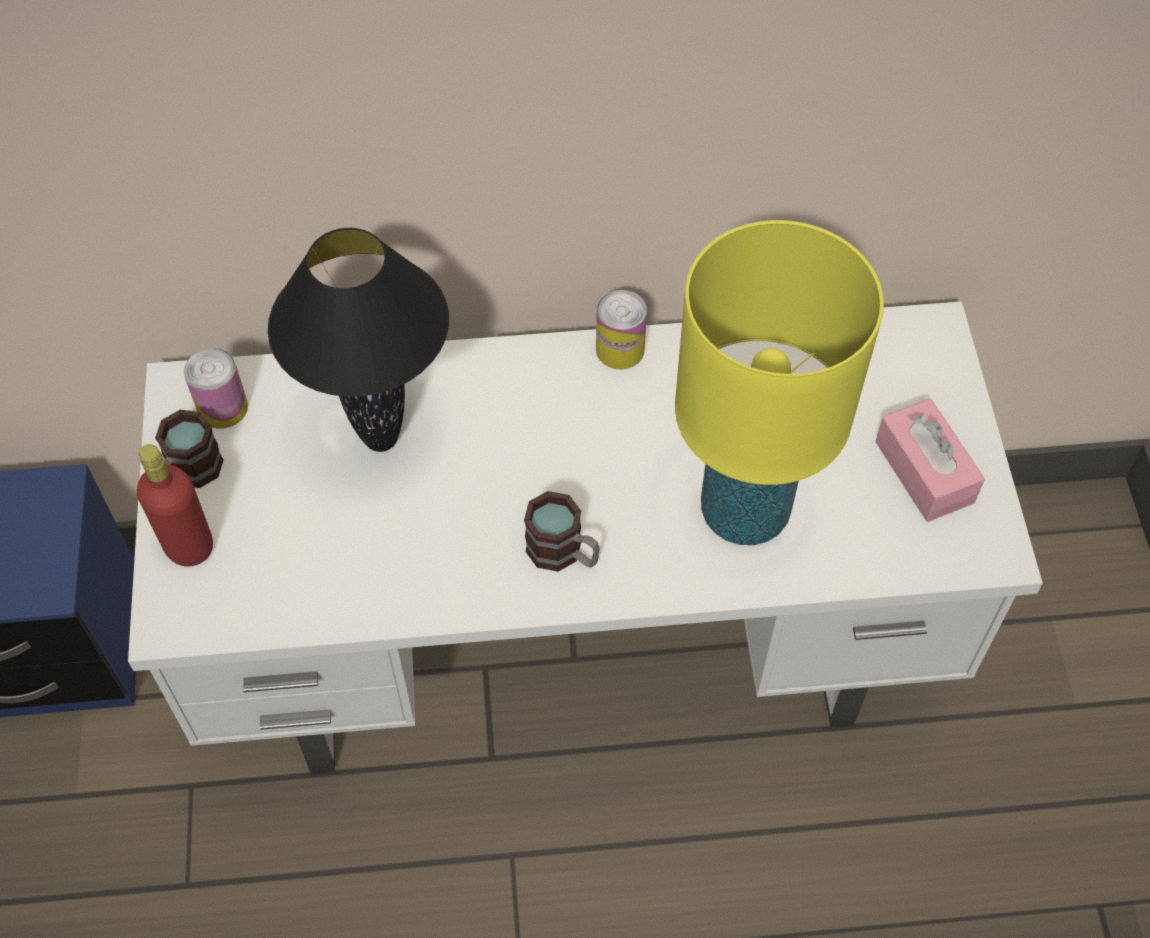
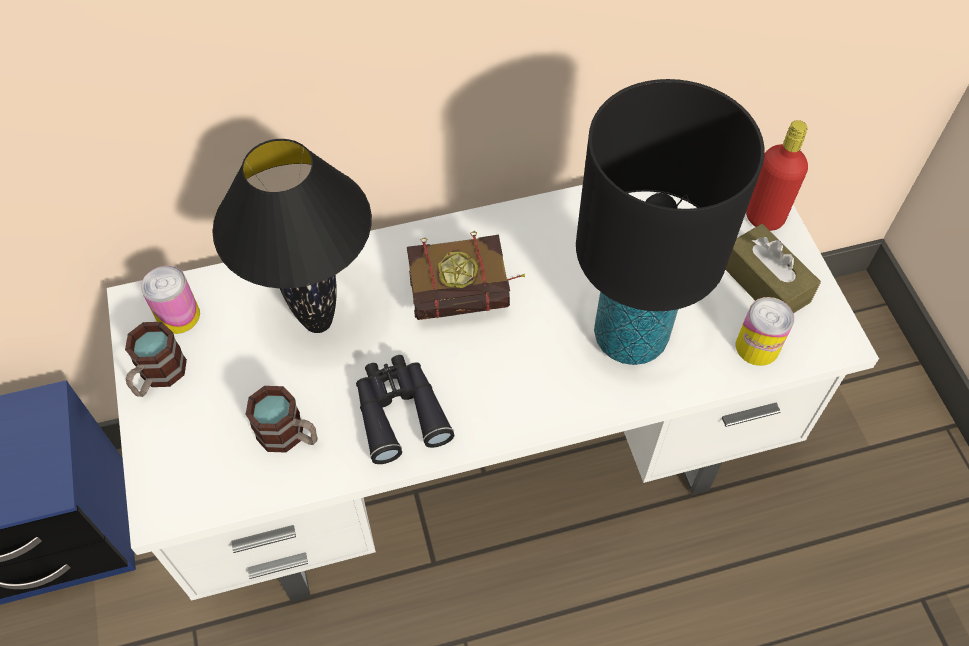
camera: 10 degrees left, 0 degrees up
red bottle [137,444,213,567] -> red bottle moved to [746,120,808,231]
mug [524,491,600,572] -> mug moved to [245,386,318,453]
can [596,290,647,370] -> can moved to [736,297,794,366]
yellow table lamp [675,220,884,545] -> black table lamp [576,79,765,365]
pink tissue box [875,399,985,522] -> brown tissue box [725,224,821,313]
none -> black binoculars [356,355,454,464]
none -> book [407,231,525,320]

